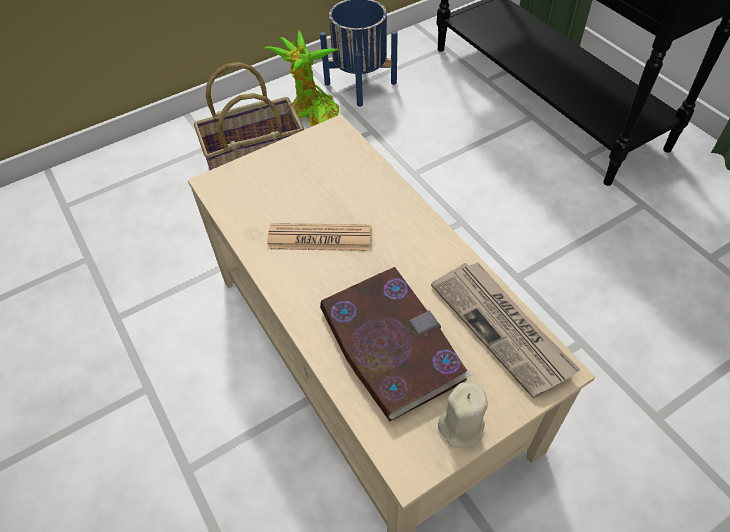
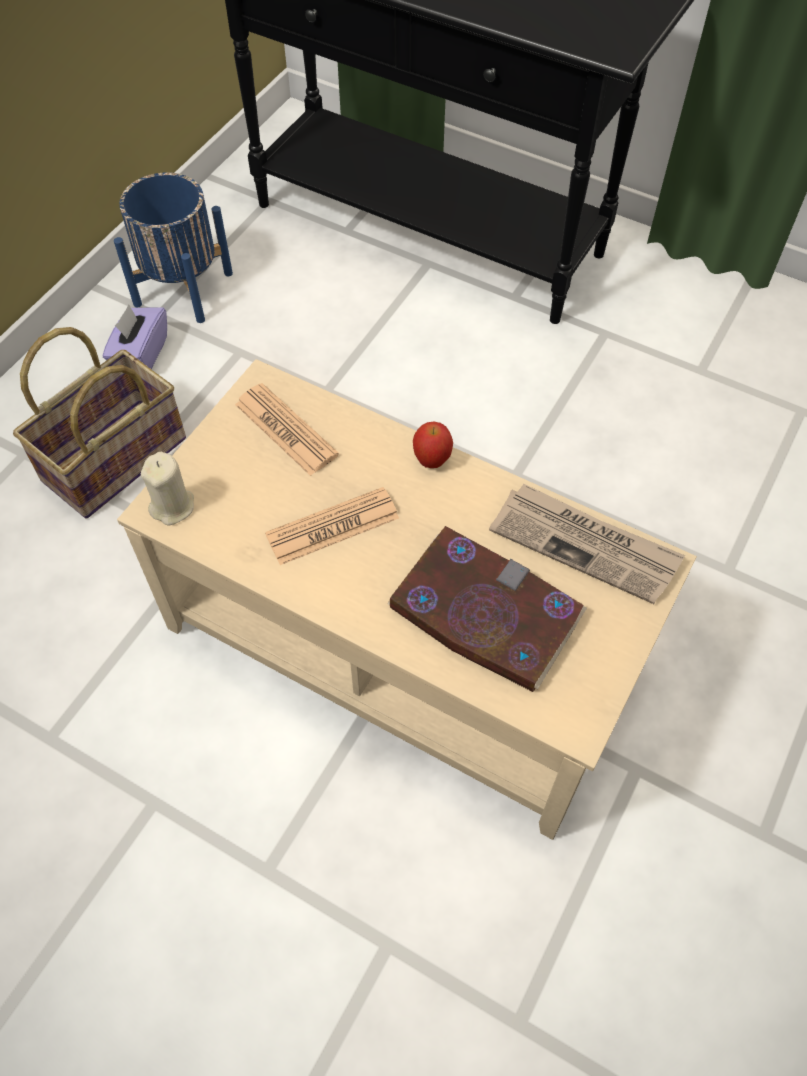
camera: 30 degrees left, 5 degrees up
potted plant [265,30,339,126] -> purple tissue box [102,304,167,369]
beige candle [438,381,488,448] -> beige candle moved to [141,452,194,526]
none -> newspaper [235,383,339,476]
none -> apple [413,422,453,468]

